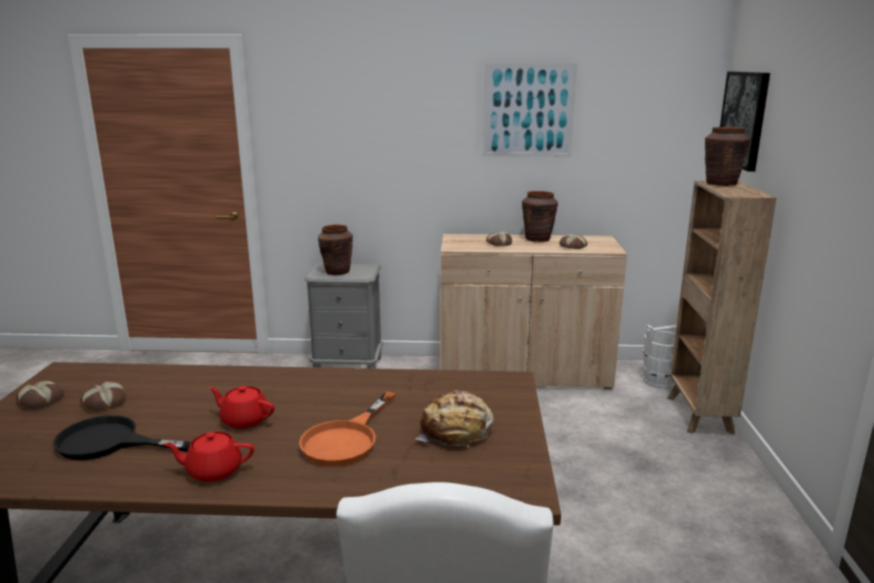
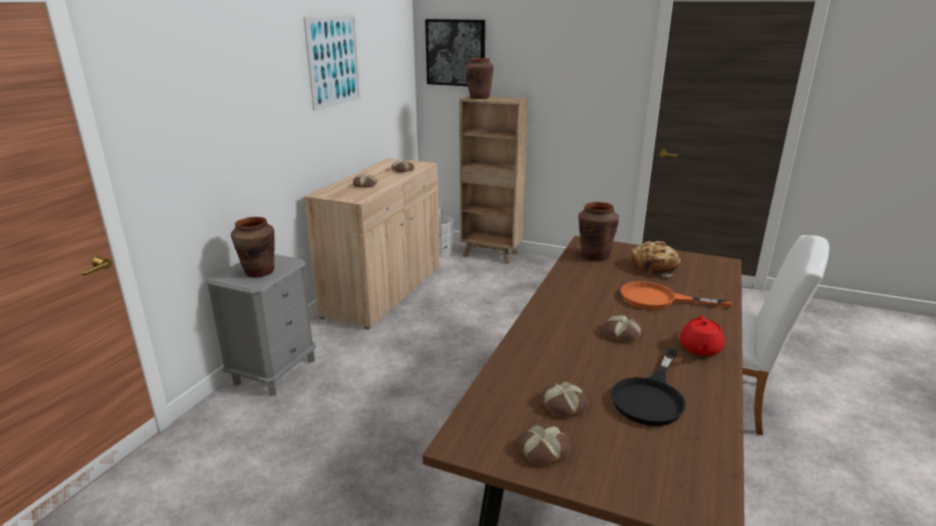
camera: 70 degrees left, 5 degrees up
red teapot [209,386,275,429] -> bread [603,315,643,342]
orange frying pan [299,392,396,466] -> orange frying pan turned 150 degrees clockwise [621,281,732,310]
brown vase [522,191,558,242] -> brown vase moved to [578,202,619,260]

